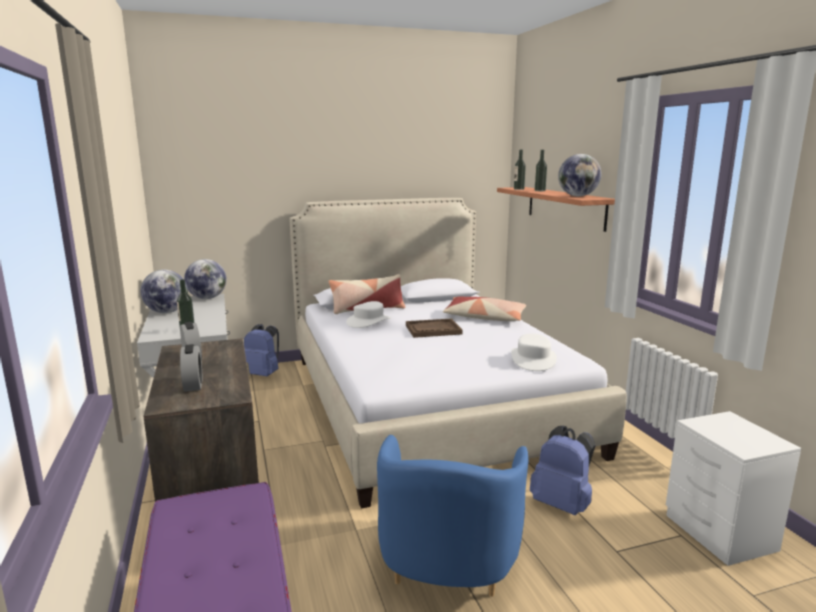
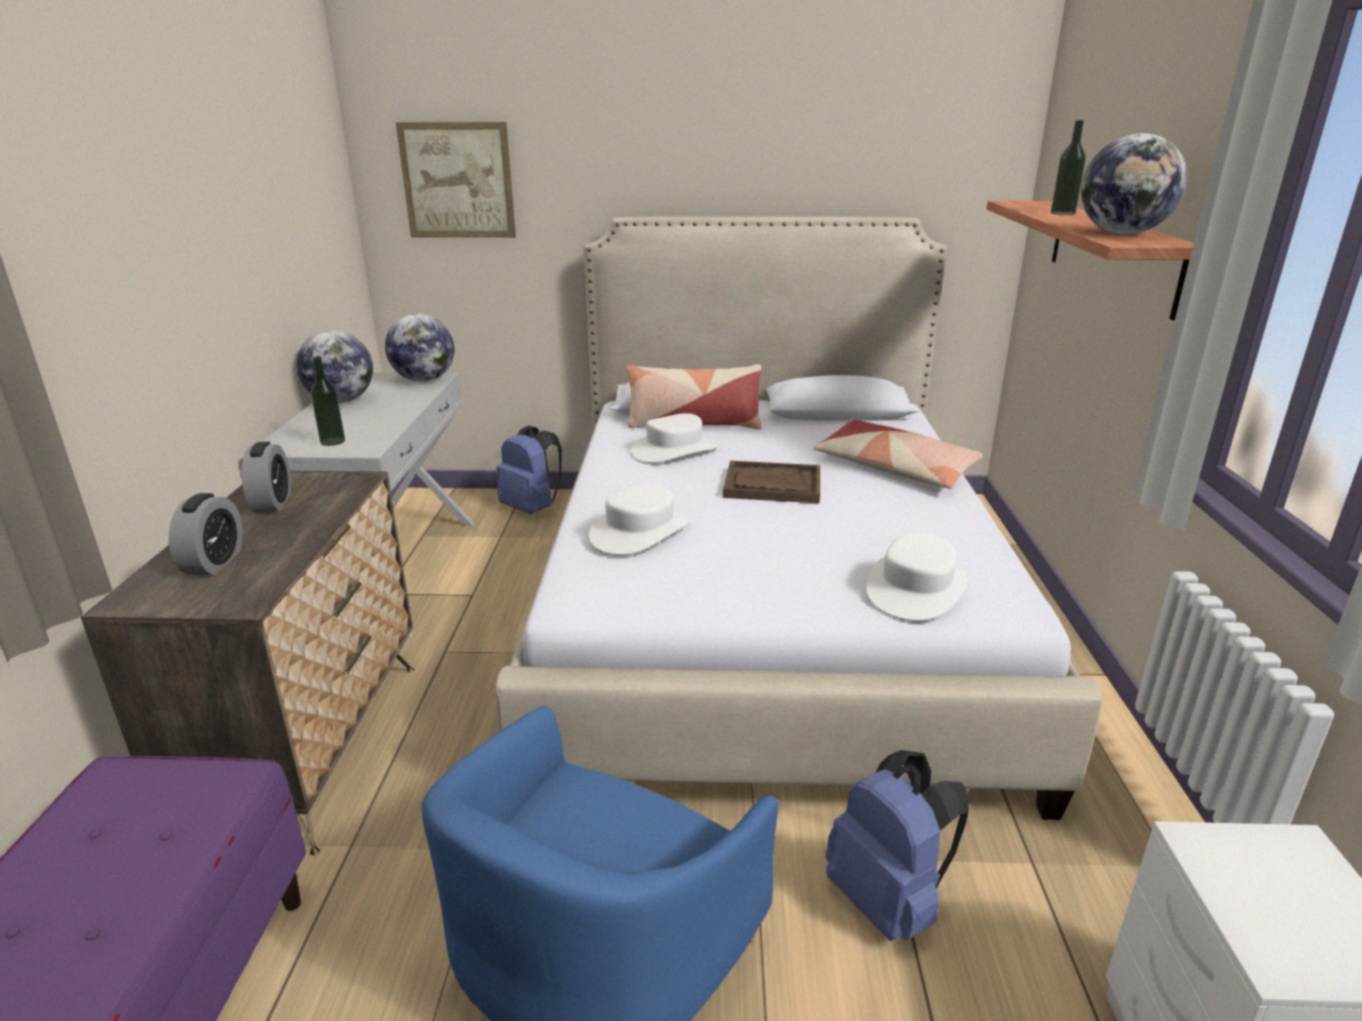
camera: 20 degrees right, 10 degrees up
bottle [514,150,526,190] -> none
none -> picture [396,122,516,238]
none -> white hat [589,483,691,555]

